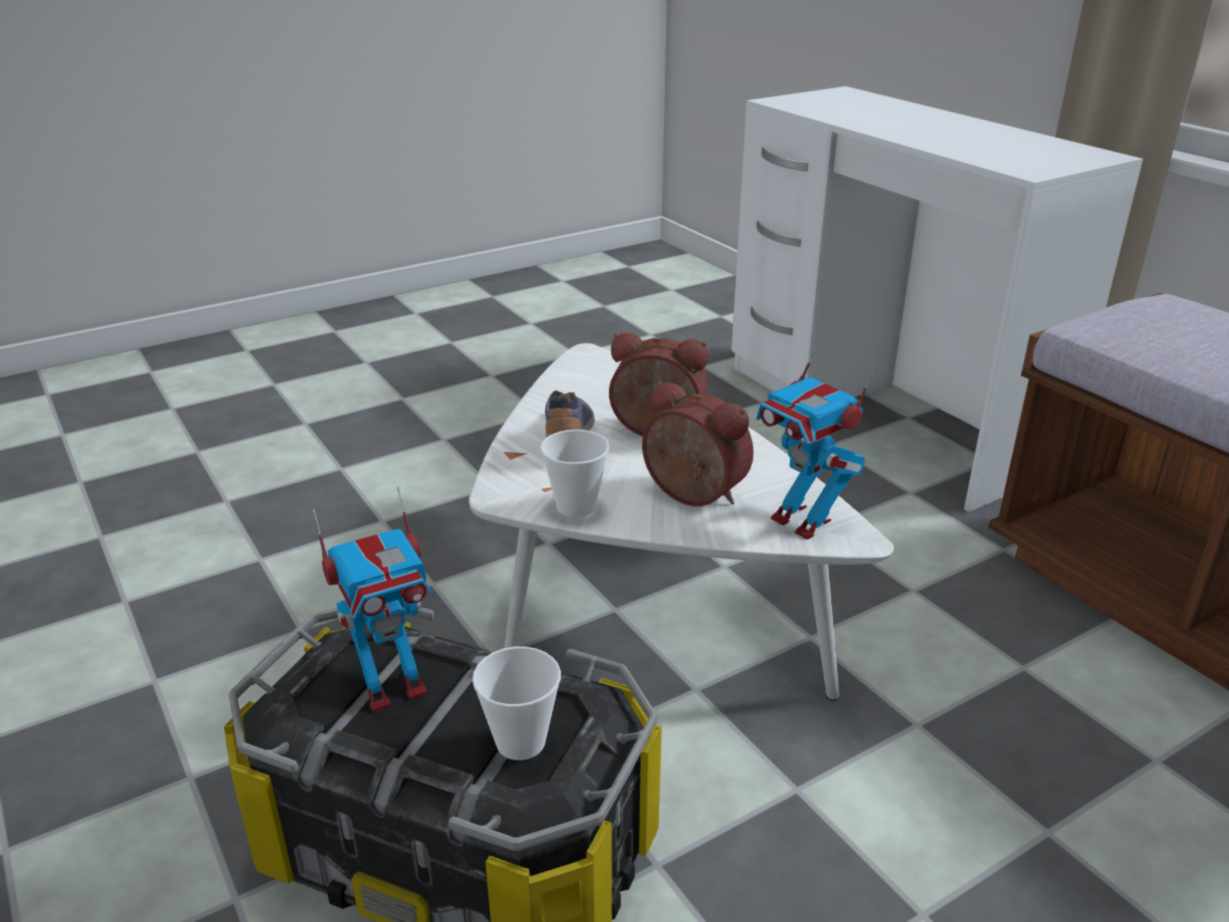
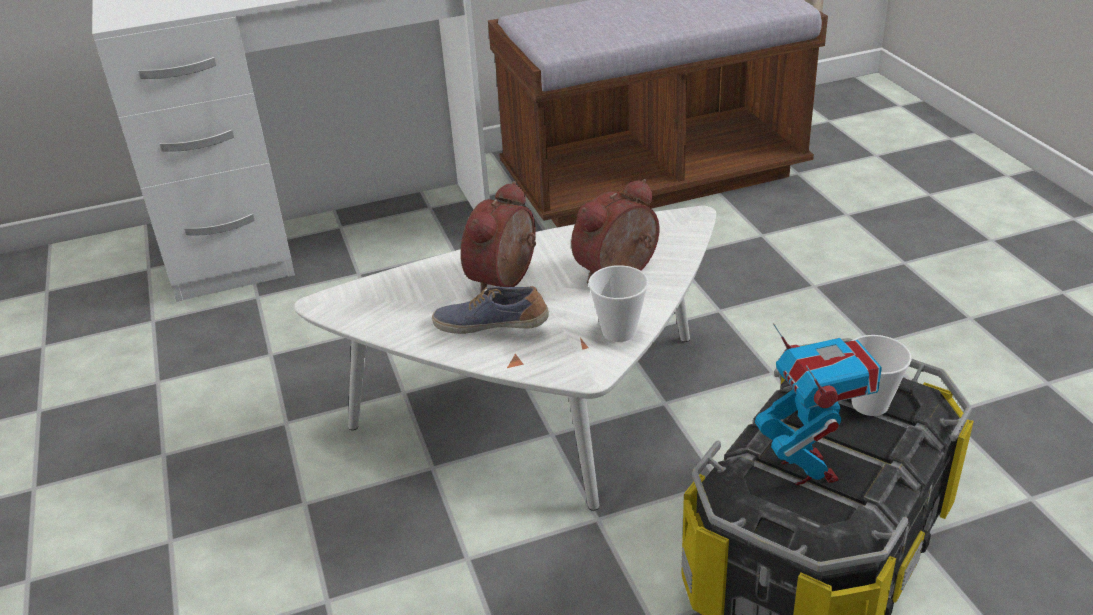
camera: 75 degrees left, 5 degrees up
toy robot [756,342,876,540] -> none

